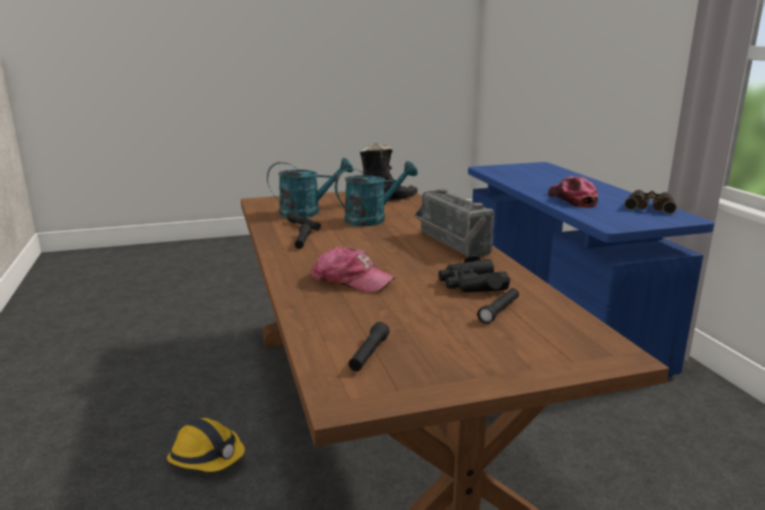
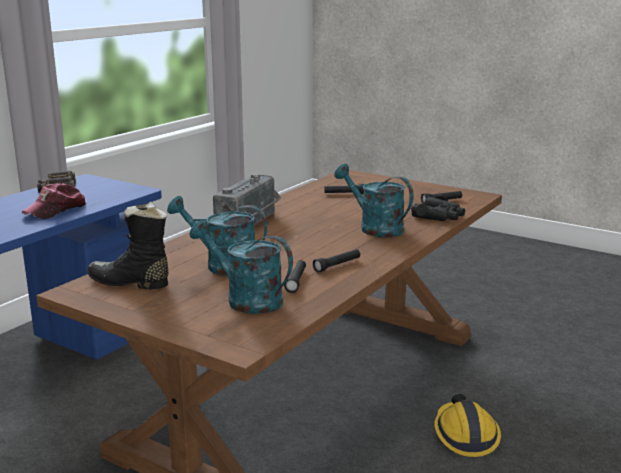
camera: 130 degrees left, 0 degrees up
cap [311,246,395,293] -> turquoise watering can [334,164,414,237]
black binoculars [438,255,511,292] -> black binoculars moved to [411,195,465,221]

